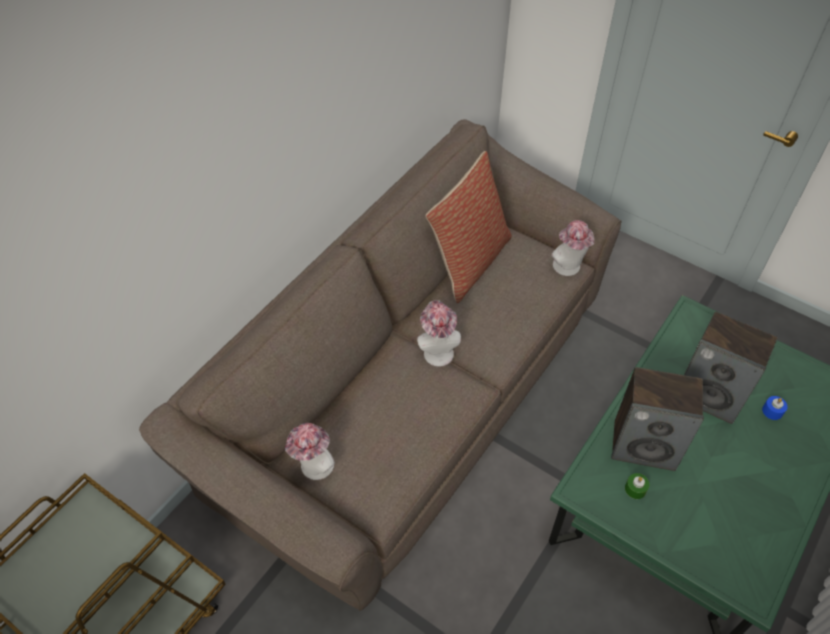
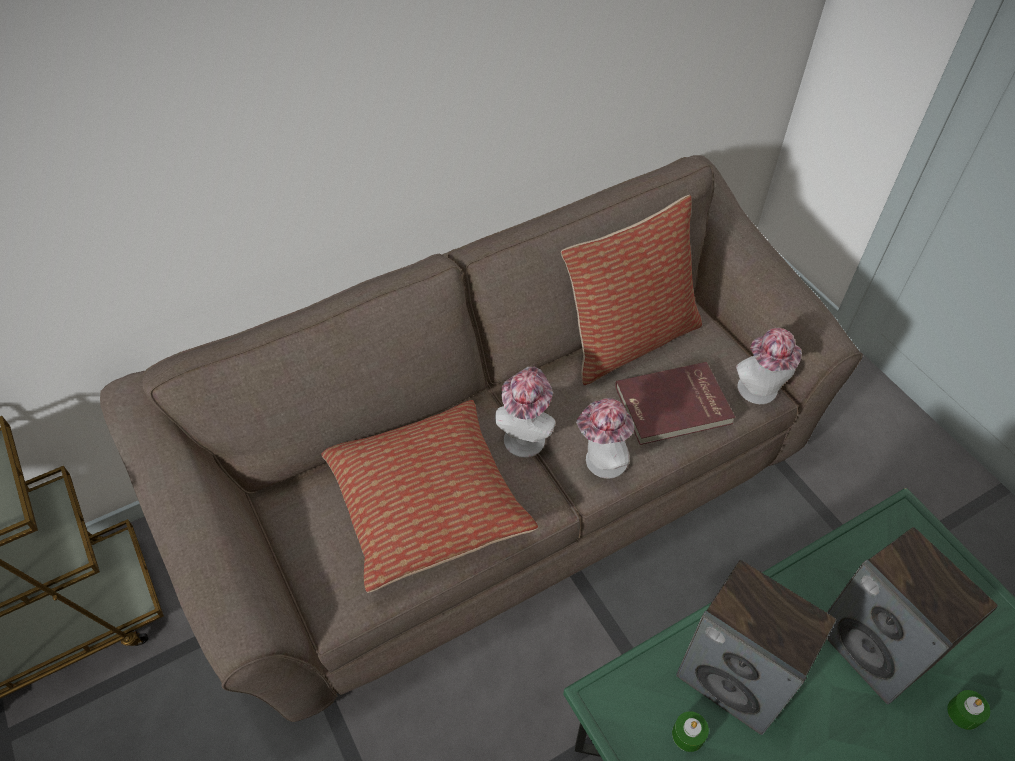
camera: 25 degrees right, 0 degrees up
hat [285,423,335,480] -> hat moved to [576,398,634,479]
blue candle [762,396,788,420] -> green candle [947,690,990,730]
none -> pillow [321,400,538,593]
none -> red book [615,362,735,445]

